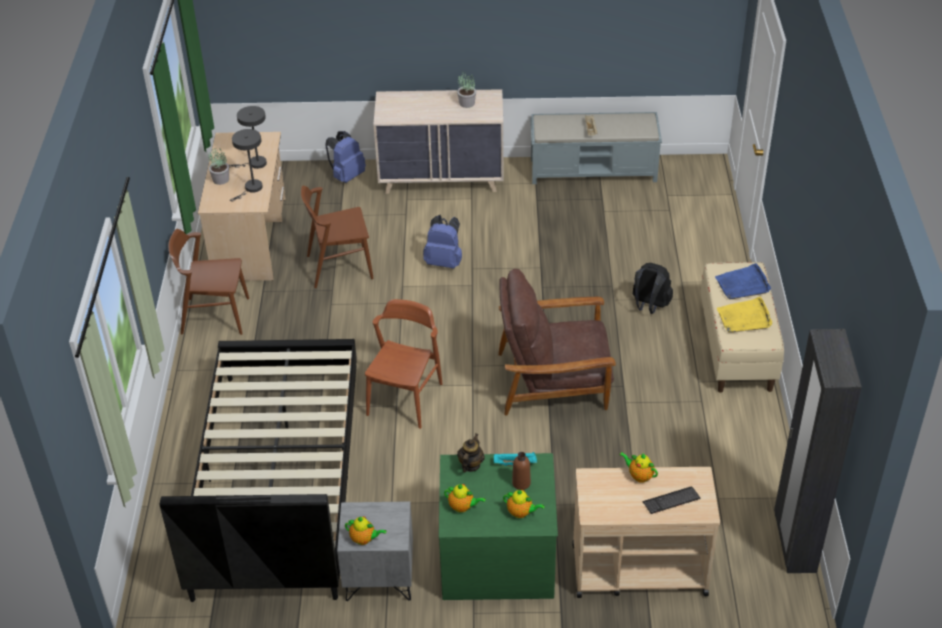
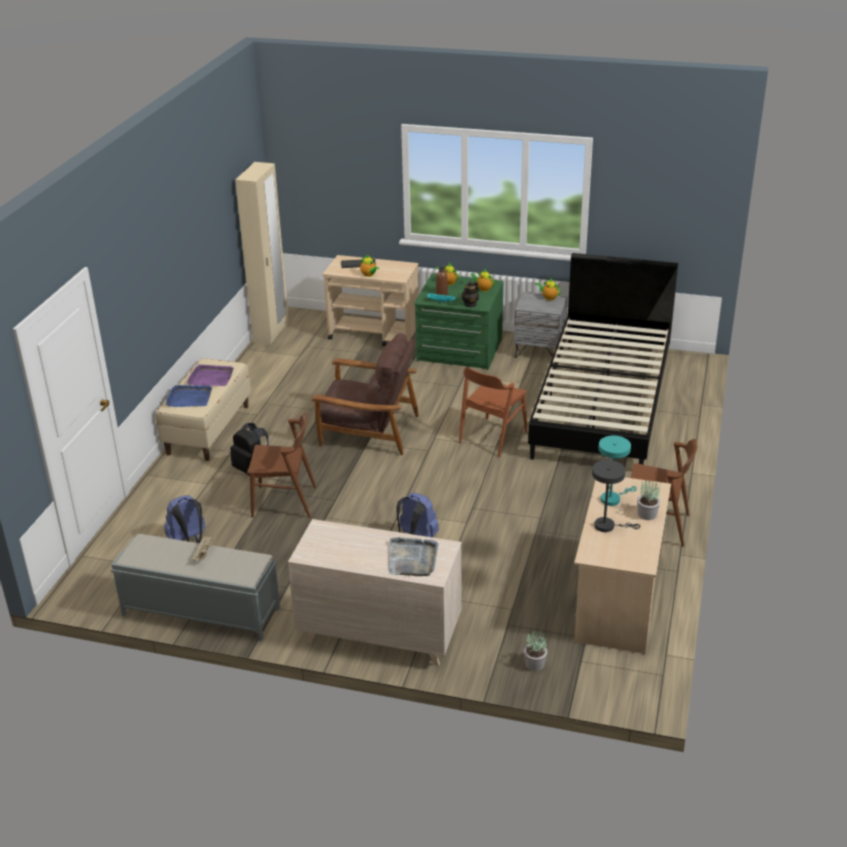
camera: 165 degrees left, 10 degrees down
grey table lamp [230,129,263,202] -> turquoise table lamp [599,436,637,506]
brown chair [301,186,374,288] -> brown chair moved to [247,413,317,518]
blue backpack [325,131,366,183] -> blue backpack moved to [164,495,205,543]
potted plant [457,71,476,108] -> potted plant moved to [524,630,547,671]
yellow tray [717,297,773,333] -> purple tray [187,364,234,386]
black wardrobe [774,329,862,573] -> beige wardrobe [235,162,288,345]
none -> grey tray [389,537,438,576]

